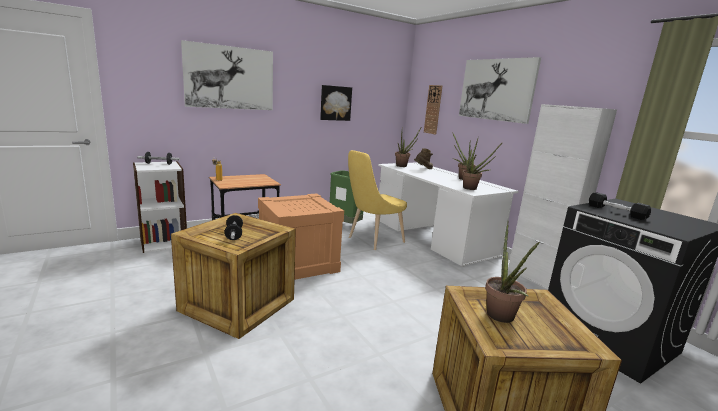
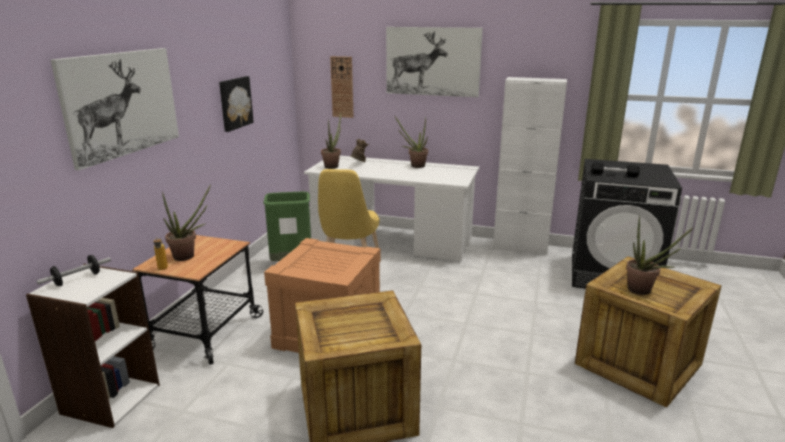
camera: 40 degrees left, 5 degrees up
dumbbell [224,215,243,240] -> none
potted plant [462,142,503,190] -> potted plant moved to [162,184,211,261]

